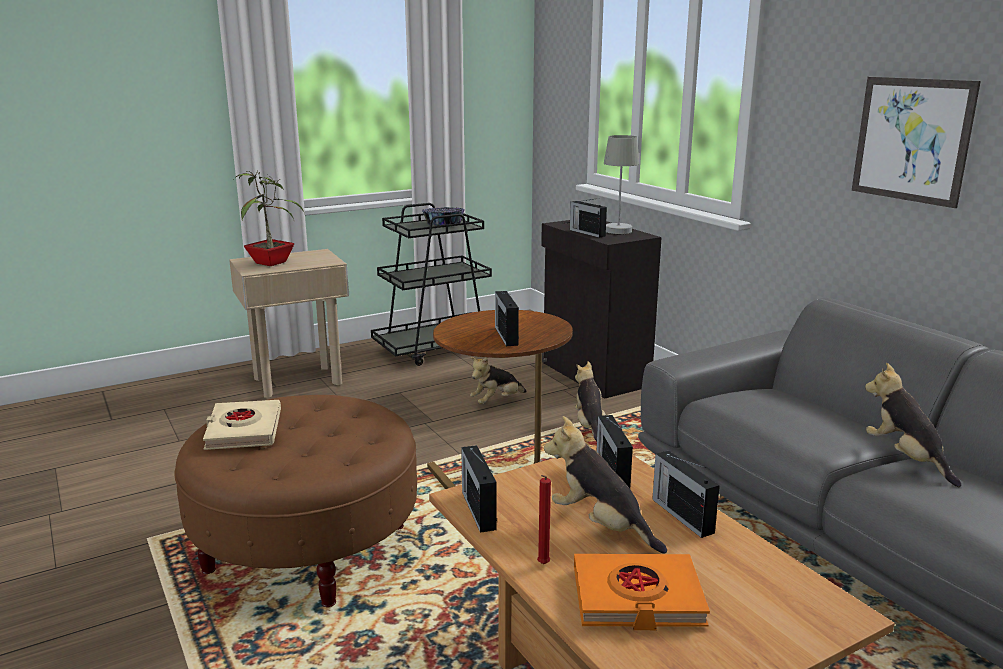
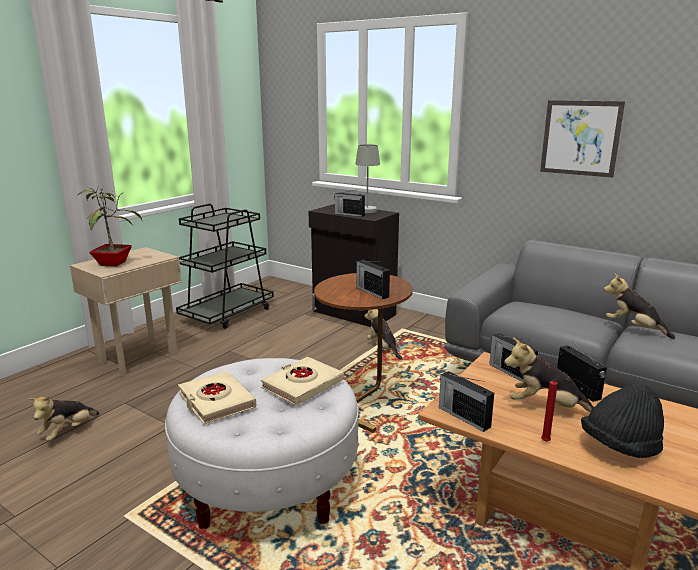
camera: 25 degrees left, 0 degrees up
brown ottoman [175,395,417,607] -> white ottoman [165,358,359,529]
bowl [422,207,464,226] -> none
plush toy [470,357,527,404] -> plush toy moved to [29,395,99,441]
orange book [574,554,710,630] -> black hat [581,383,664,458]
radio [652,451,720,538] -> radio turned 150 degrees counterclockwise [557,340,607,402]
none -> beige book [261,357,344,406]

